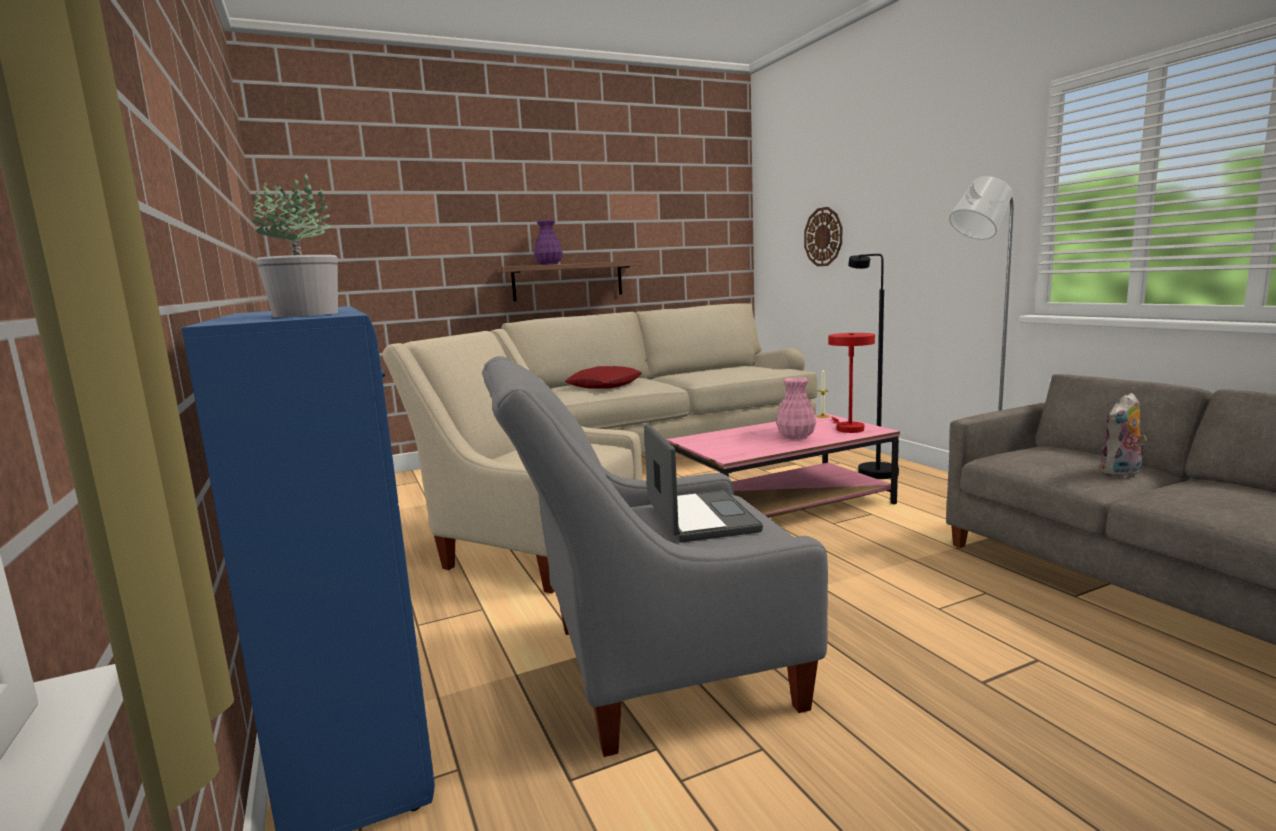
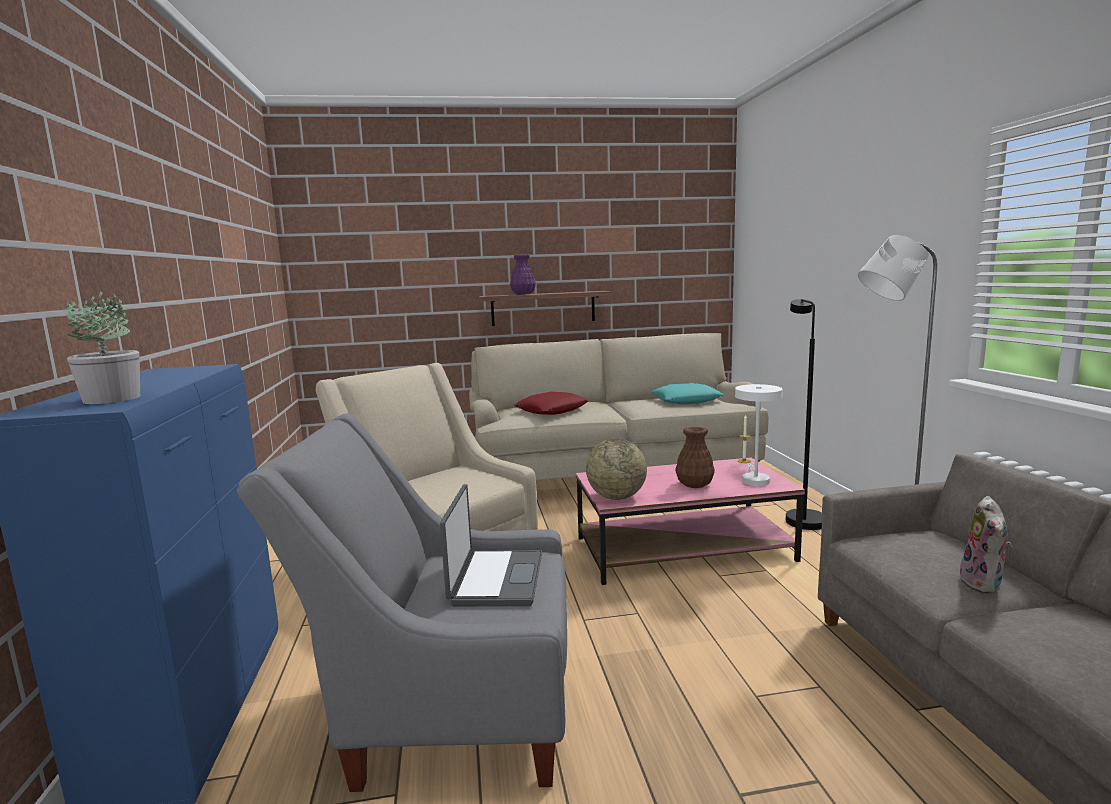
camera: 15 degrees right, 0 degrees up
pink vase [776,378,816,440] -> brown vase [675,427,715,488]
wall clock [804,207,842,266] -> none
red table lamp [828,333,875,433] -> white table lamp [735,384,783,486]
plush toy [1100,393,1147,477] -> plush toy turned 60 degrees counterclockwise [960,496,1012,594]
none -> globe [586,439,647,500]
none -> turquoise pillow [650,383,723,404]

